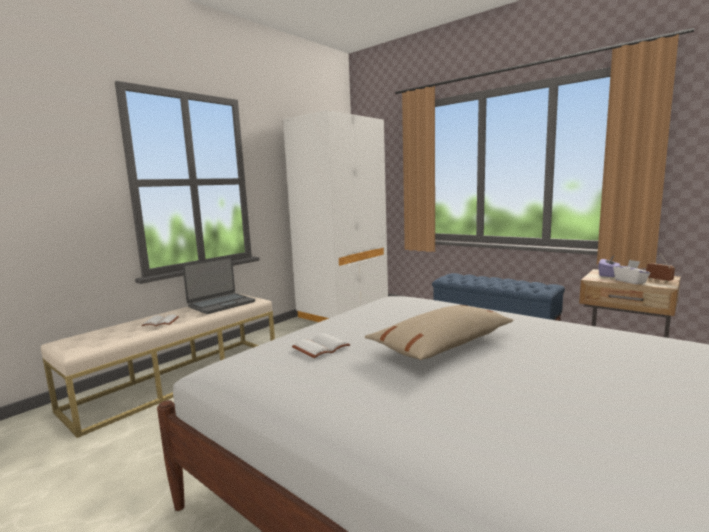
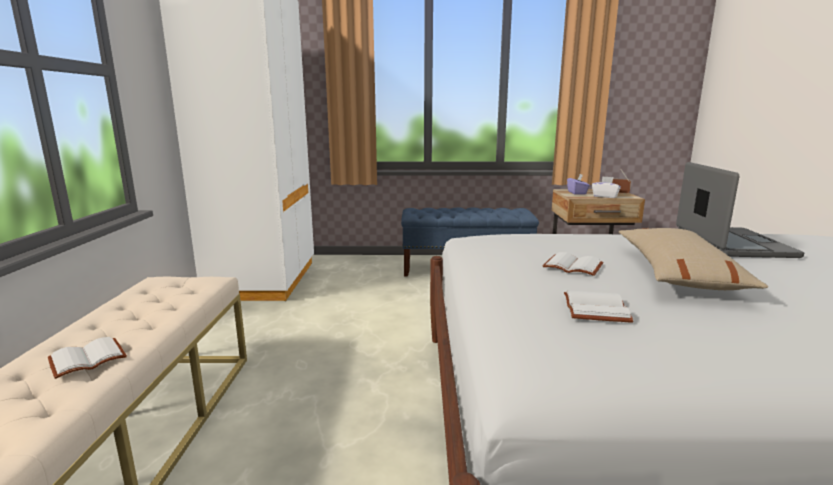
camera: 40 degrees left, 5 degrees up
laptop [182,257,255,314] -> laptop moved to [676,162,804,258]
none -> white book [543,252,603,276]

